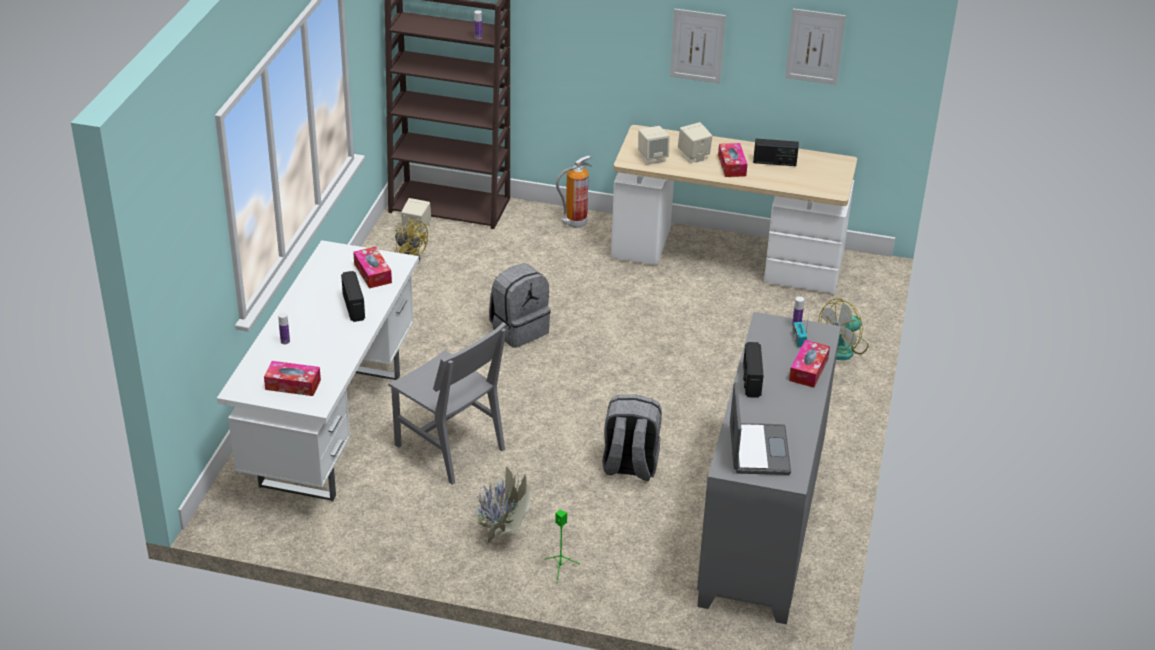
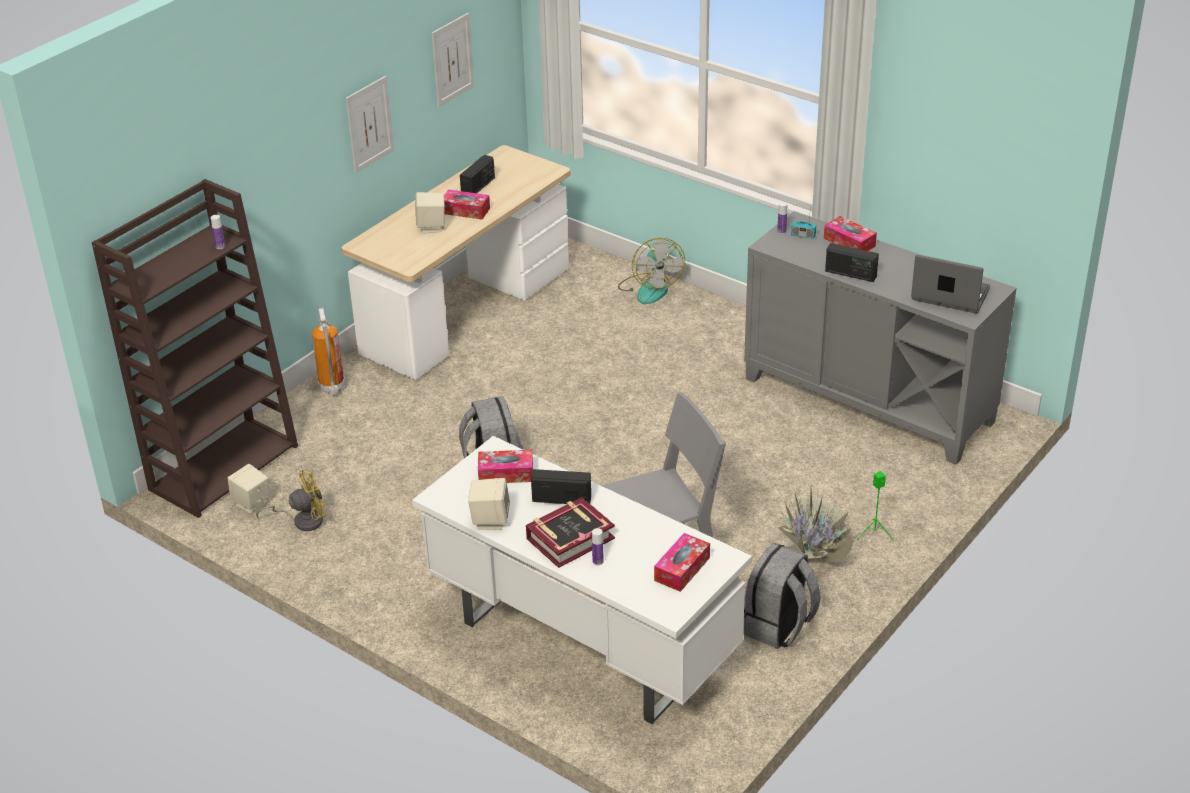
camera: 65 degrees left, 0 degrees up
grey backpack [602,395,662,481] -> grey backpack moved to [743,543,820,649]
beige speaker [638,126,670,164] -> beige speaker moved to [468,478,510,530]
none -> book [526,497,615,568]

